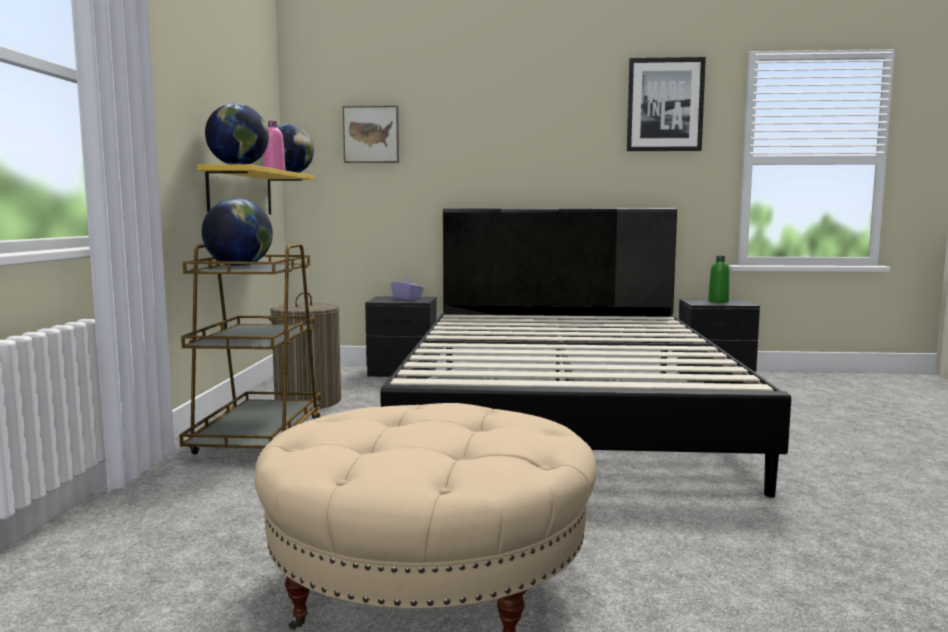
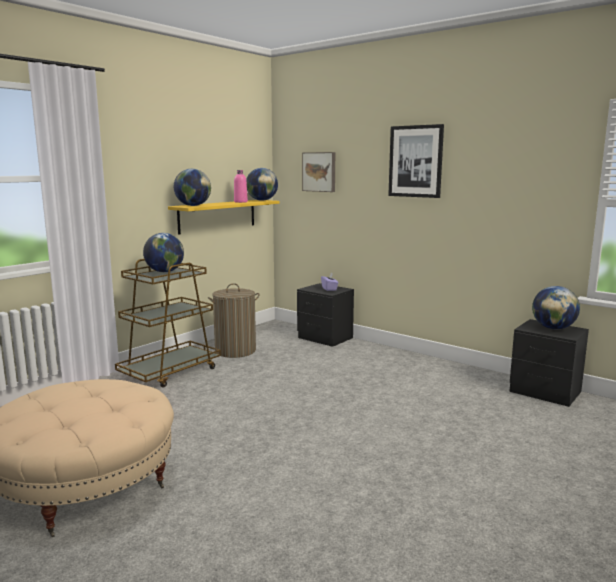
camera: 35 degrees right, 5 degrees up
black bed [380,208,791,498] -> none
picture [627,57,706,151] -> picture moved to [388,124,444,198]
green bottle [708,256,729,303] -> globe [532,286,580,329]

